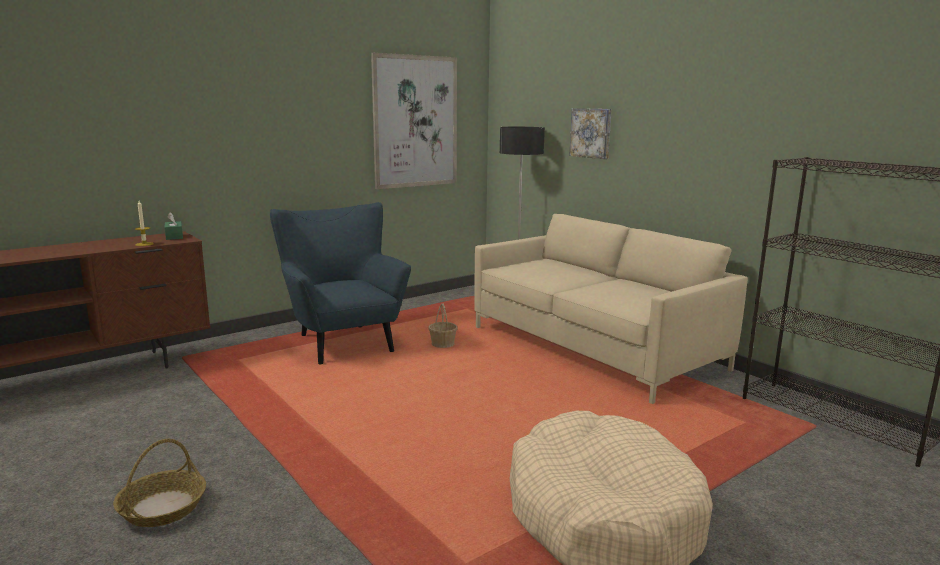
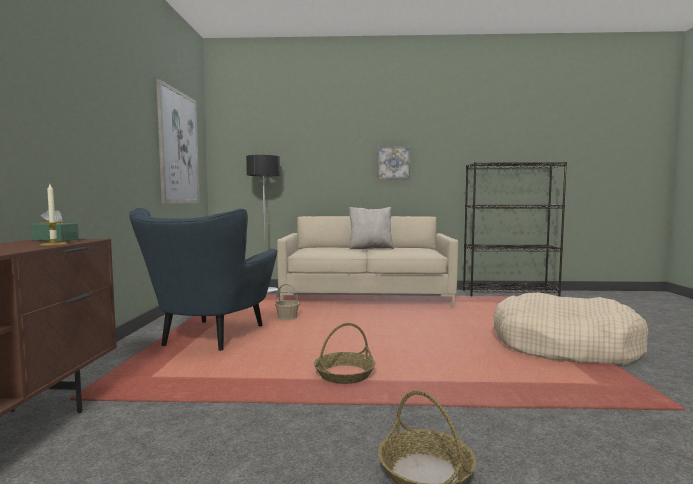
camera: 50 degrees left, 10 degrees down
blue armchair [270,202,411,364] -> blue armchair turned 90 degrees counterclockwise [129,208,277,351]
picture [569,108,612,159] -> picture moved to [377,146,410,179]
none -> basket [314,323,376,384]
none -> beige pillow [349,207,394,249]

